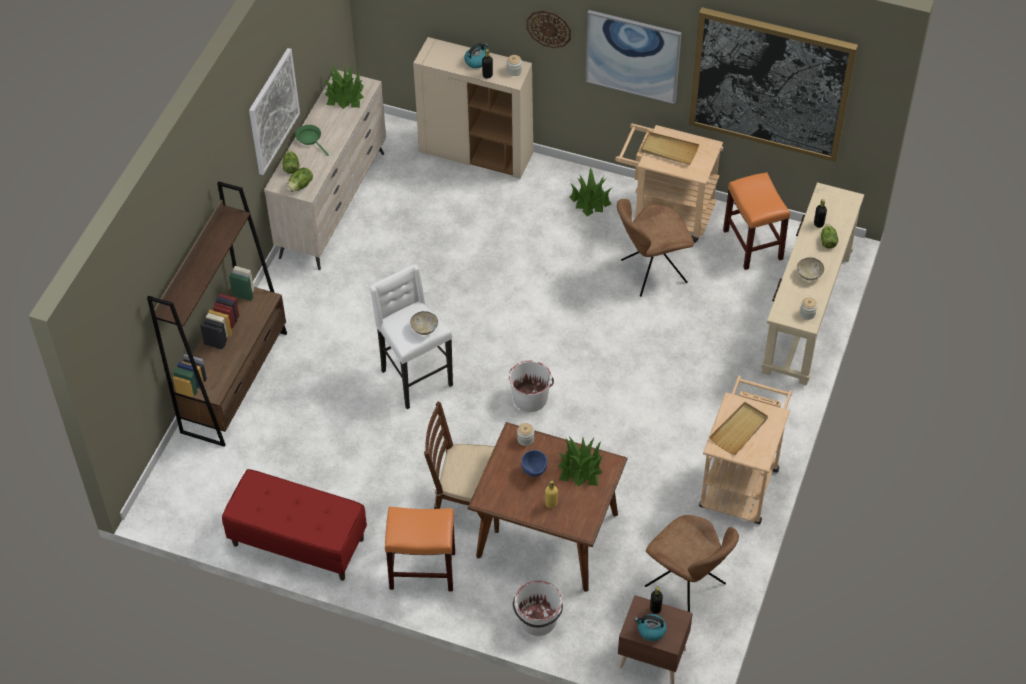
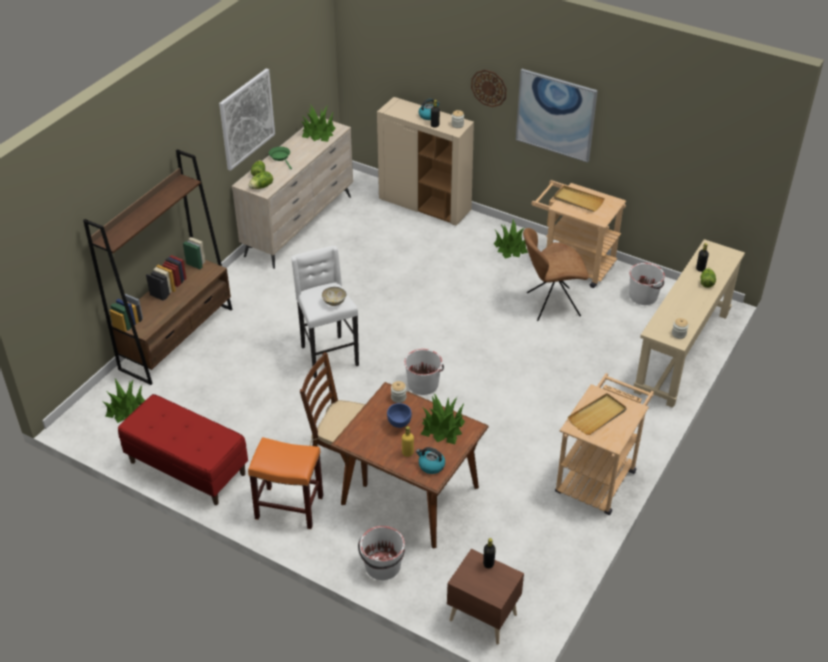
camera: 10 degrees right, 10 degrees down
kettle [634,614,667,641] -> kettle moved to [416,447,445,474]
brown chair [645,515,739,612] -> none
picture [689,7,858,162] -> none
orange stool [723,172,790,270] -> white bucket [629,263,665,305]
bowl [797,257,824,281] -> none
none -> potted plant [103,379,145,423]

